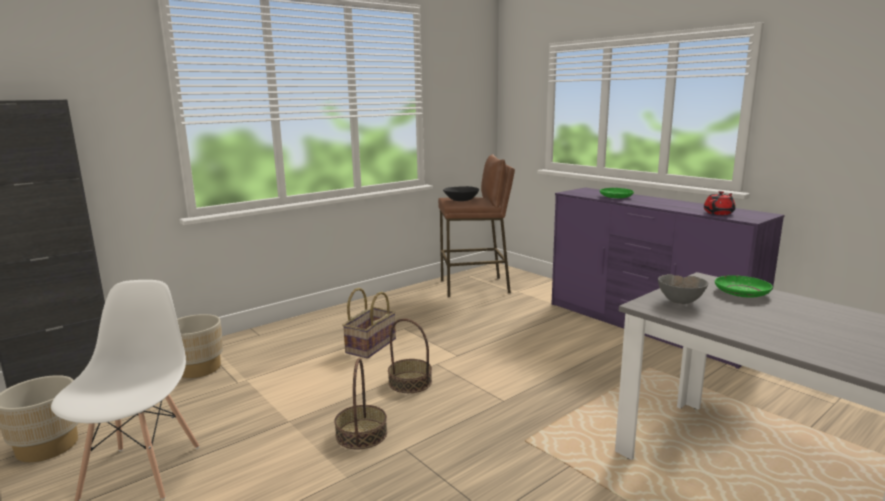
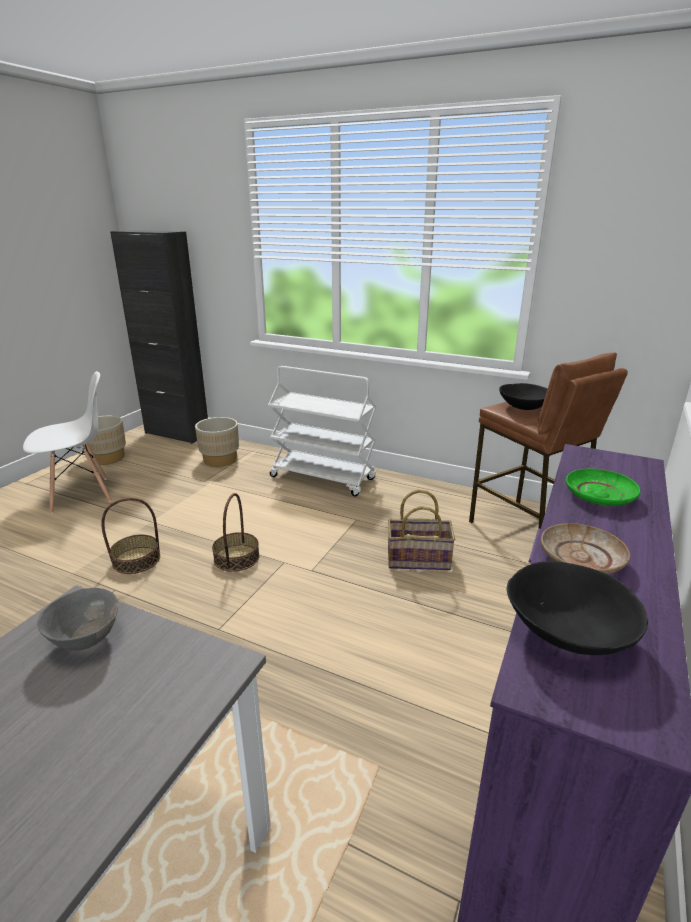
camera: 65 degrees right, 10 degrees up
basket [342,288,396,359] -> basket moved to [388,490,455,570]
red teapot [704,191,736,215] -> black bowl [506,561,648,655]
green plate [715,275,773,298] -> none
none -> white cart [268,366,376,496]
none -> beige plate [541,523,630,574]

